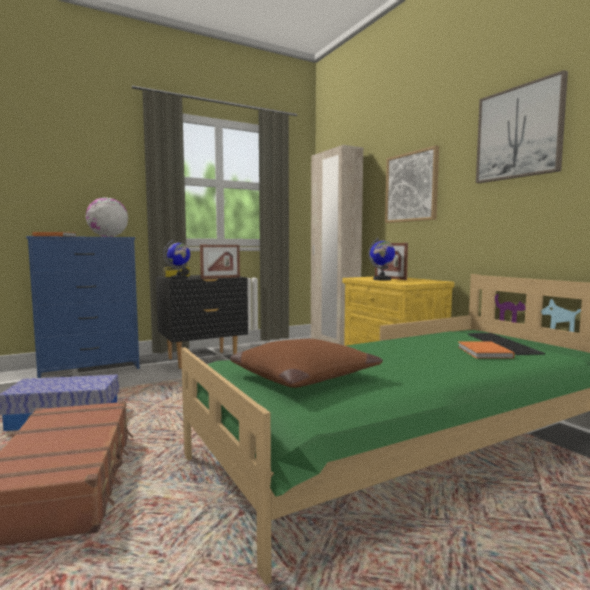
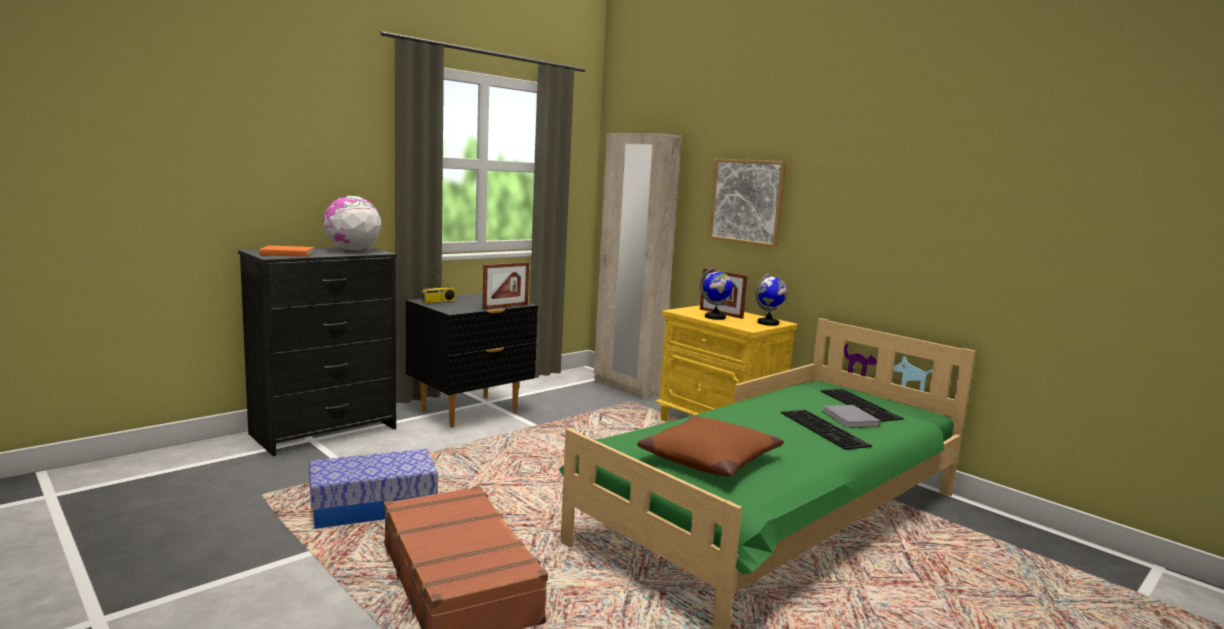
camera: 15 degrees left, 5 degrees up
blue dresser [26,236,140,378] -> black dresser [238,247,397,456]
globe [163,240,190,280] -> globe moved to [756,273,787,326]
orange book [458,341,514,359] -> grey book [822,405,880,428]
picture [476,70,568,183] -> none
none -> keyboard [781,410,872,450]

